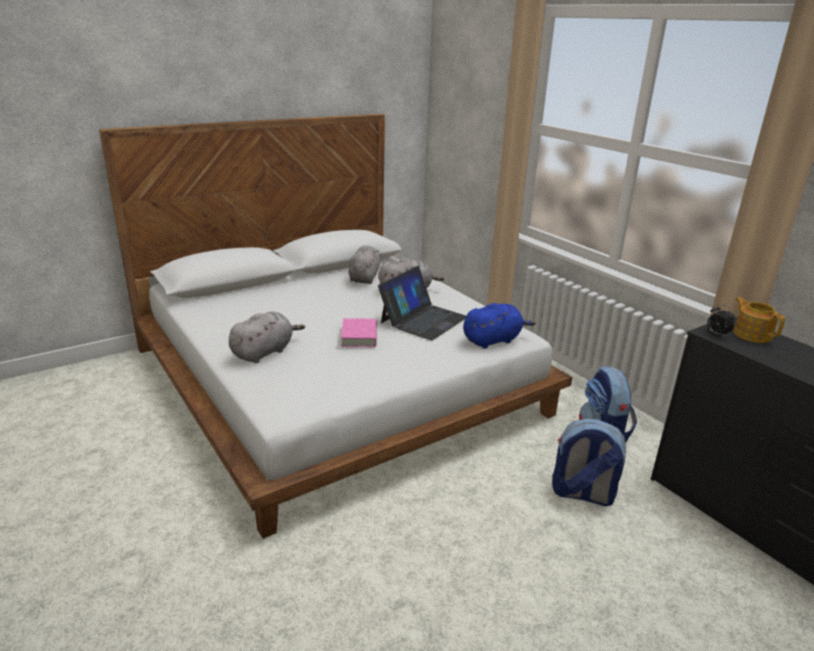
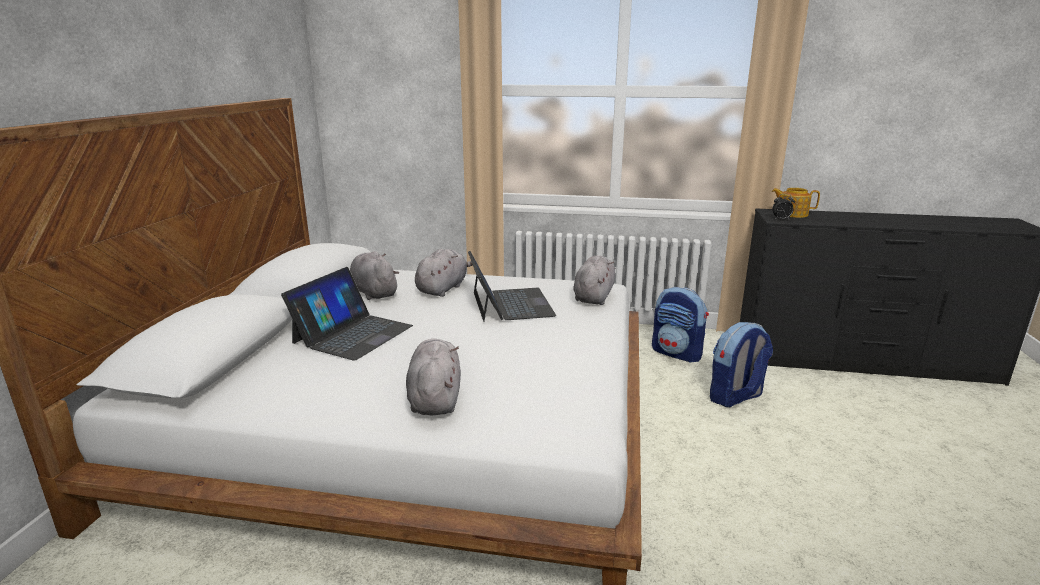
camera: 45 degrees left, 5 degrees down
pink book [341,318,377,347] -> none
blue plush toy [463,303,536,349] -> grey plush toy [573,256,615,305]
none -> laptop [281,267,413,361]

